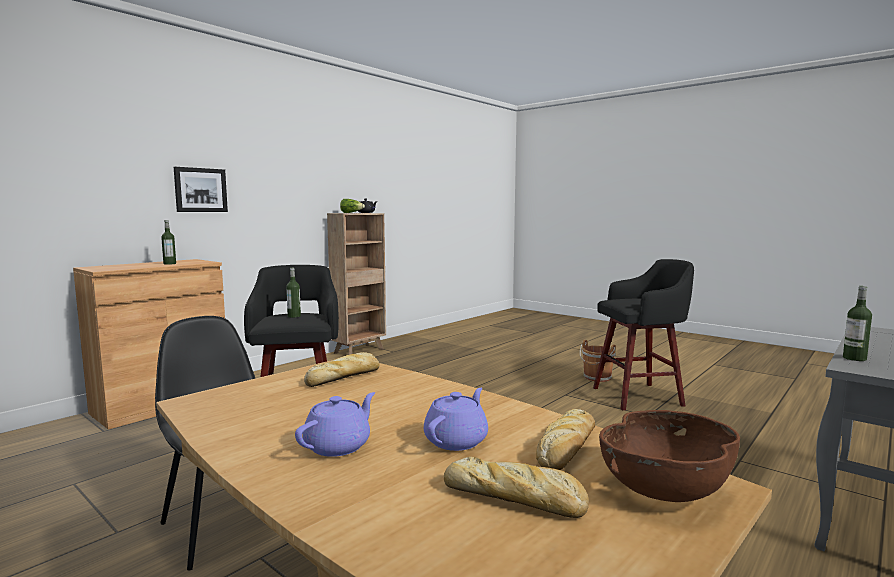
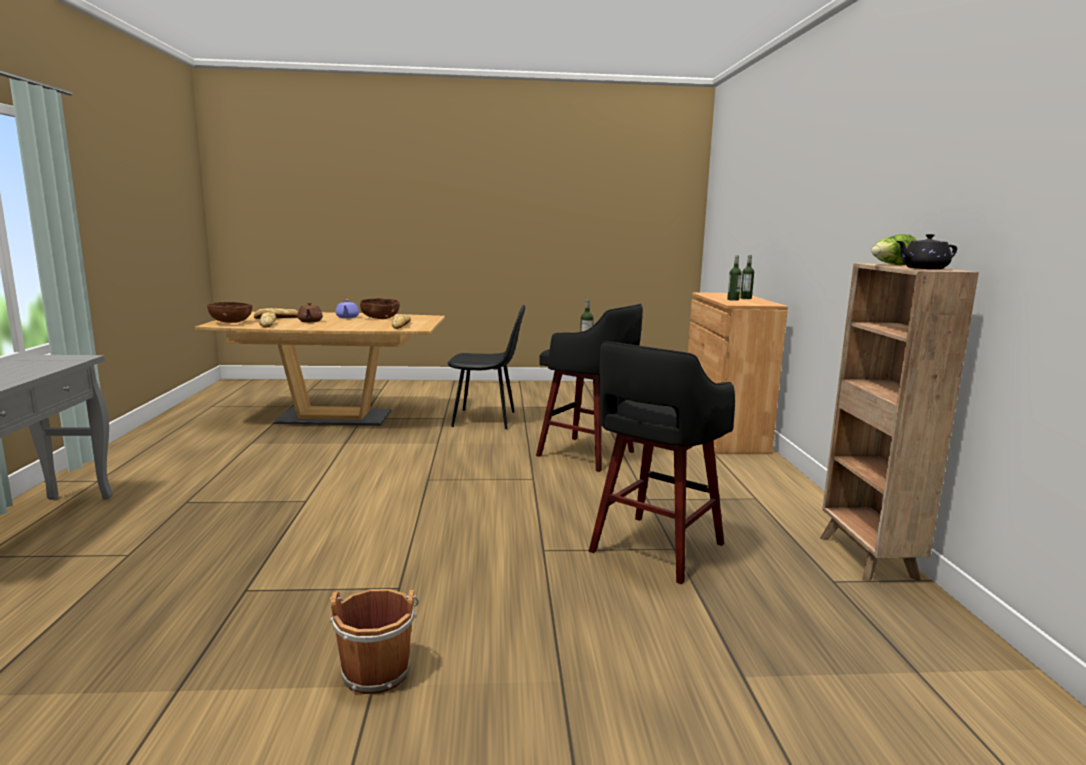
camera: 135 degrees right, 5 degrees up
picture [174,167,228,212] -> none
purple teapot [424,388,488,451] -> brown teapot [297,303,323,322]
black stool [593,259,694,410] -> black stool moved to [589,341,735,584]
bottle [843,286,872,361] -> bottle moved to [740,255,754,299]
none -> brown bowl [360,298,400,319]

